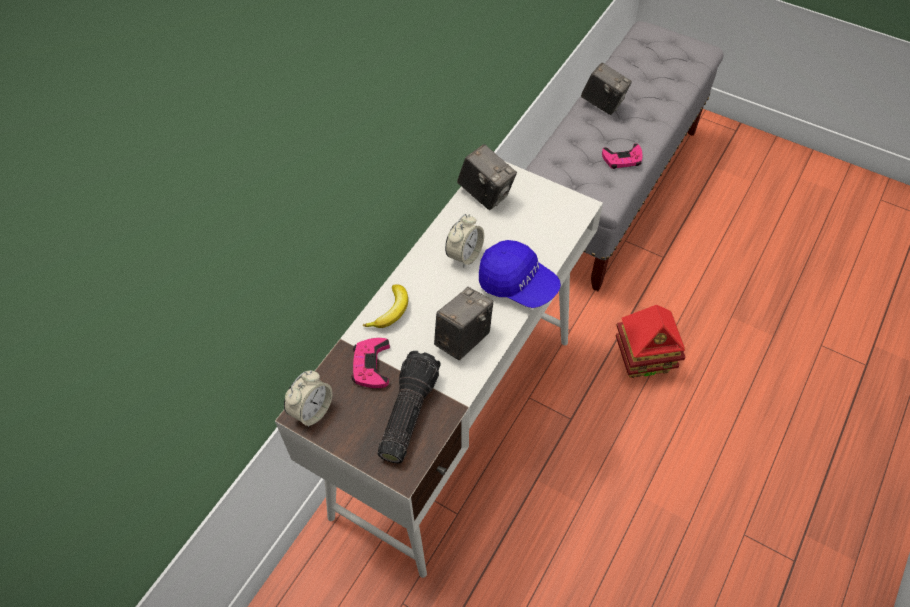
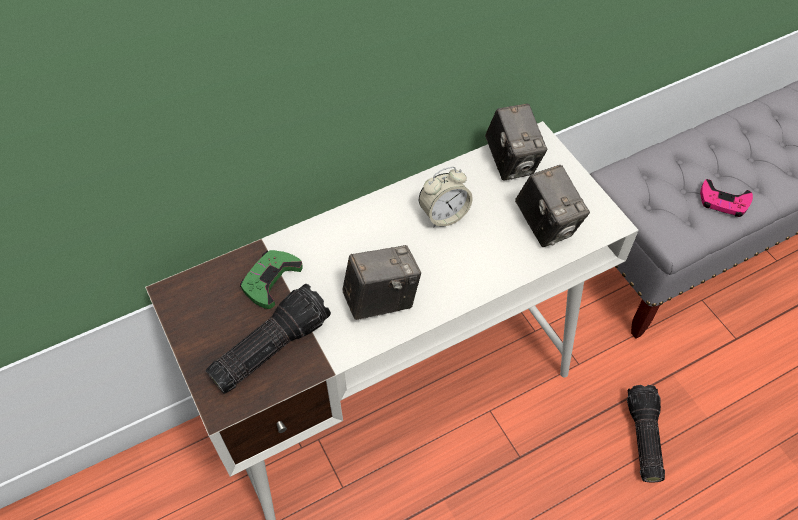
camera: 30 degrees right, 0 degrees up
alarm clock [284,370,333,427] -> none
pink game controller [351,338,390,388] -> green game controller [240,250,303,309]
banana [363,284,408,328] -> none
blue cap [479,240,561,308] -> none
camera [581,63,632,115] -> camera moved to [515,165,590,247]
toy house [616,305,686,378] -> flashlight [627,385,665,483]

